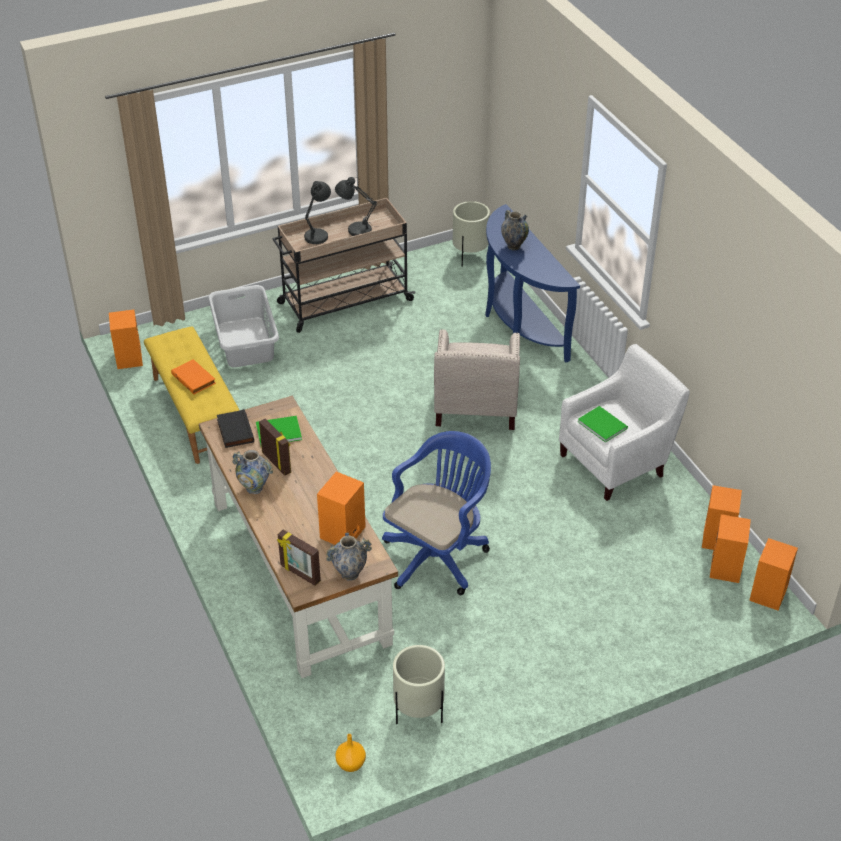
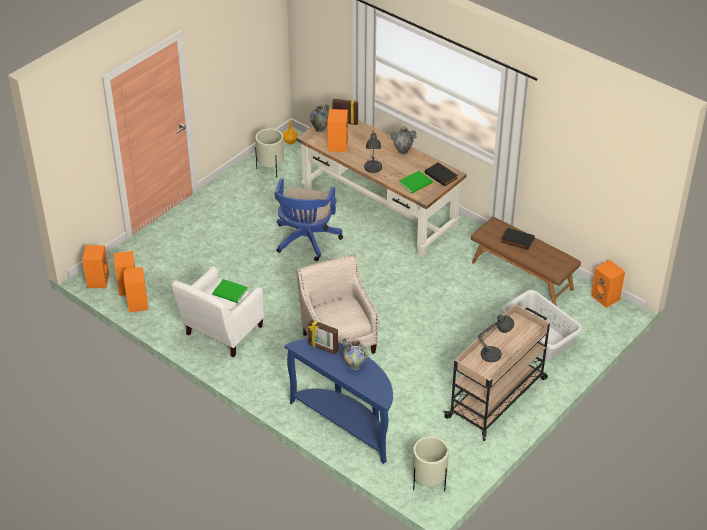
camera: 155 degrees right, 0 degrees up
yellow bench [144,326,240,464] -> brown bench [471,217,581,305]
orange book [171,359,216,394] -> black book [501,228,535,250]
picture frame [259,418,291,476] -> picture frame moved to [308,319,338,355]
grey table lamp [304,181,331,244] -> grey table lamp moved to [364,131,382,173]

